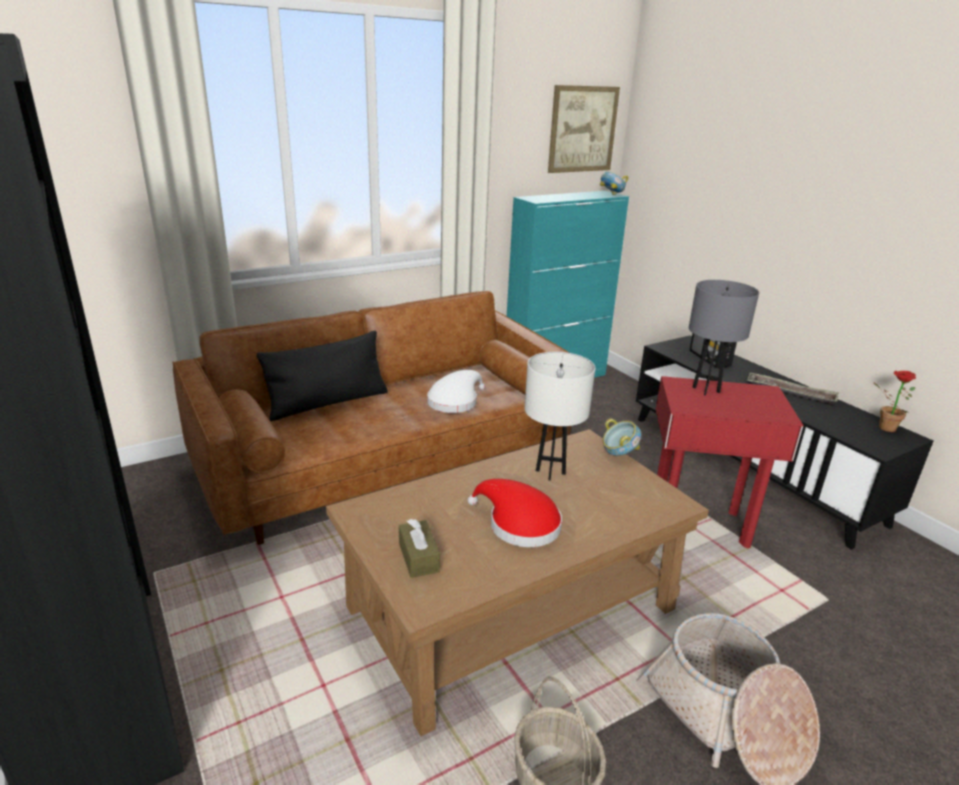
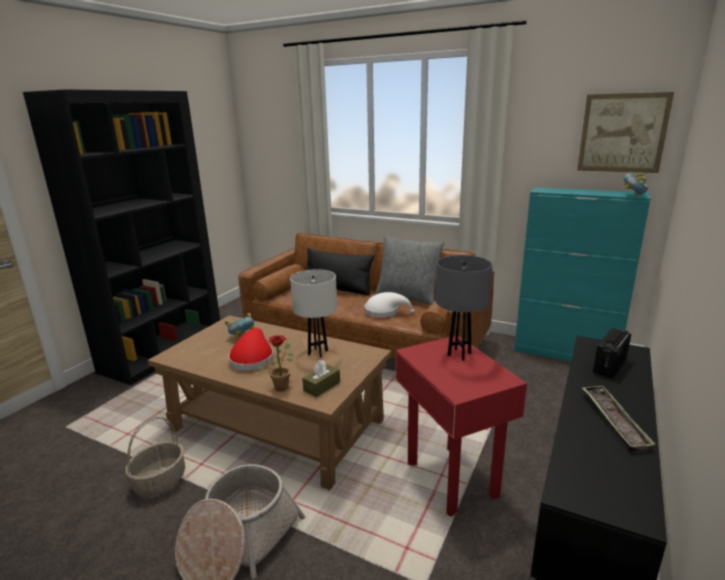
camera: 60 degrees right, 5 degrees down
brown tissue box [399,519,440,578] -> brown tissue box moved to [302,360,340,397]
bowl [603,419,641,456] -> bowl moved to [225,313,254,336]
potted plant [873,371,916,432] -> potted plant moved to [257,335,293,391]
none -> grey pillow [374,235,445,305]

